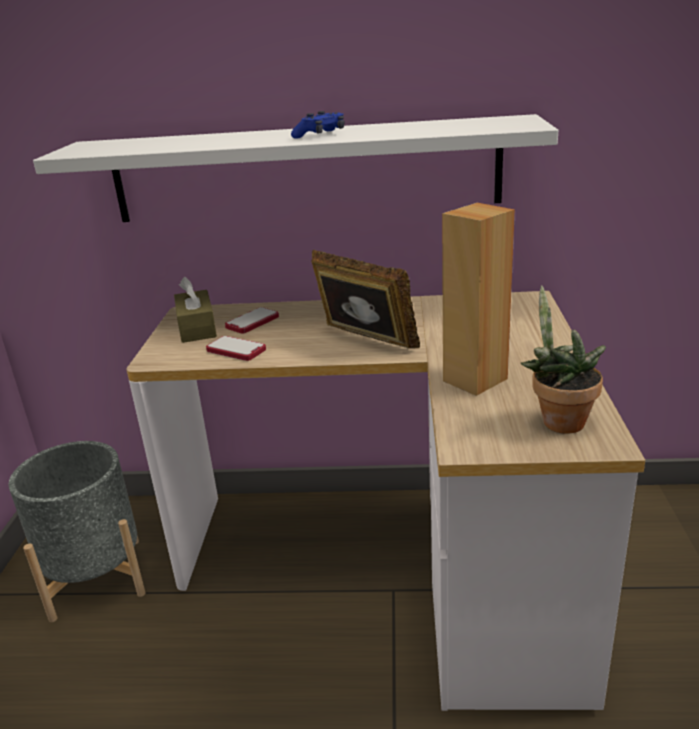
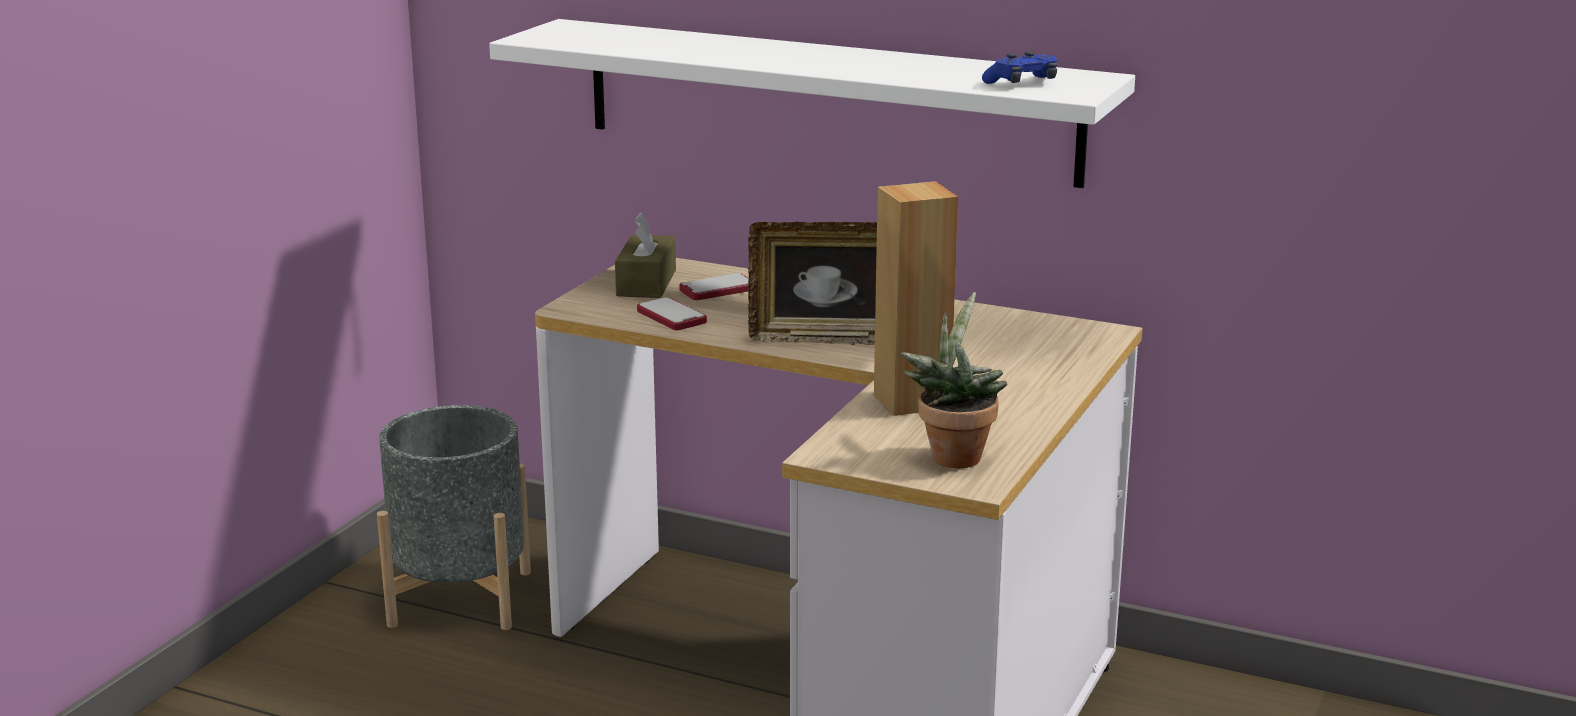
camera: 20 degrees right, 5 degrees down
blue game controller [291,111,344,139] -> blue game controller moved to [982,51,1057,84]
picture frame [311,250,420,349] -> picture frame turned 120 degrees clockwise [748,222,877,345]

